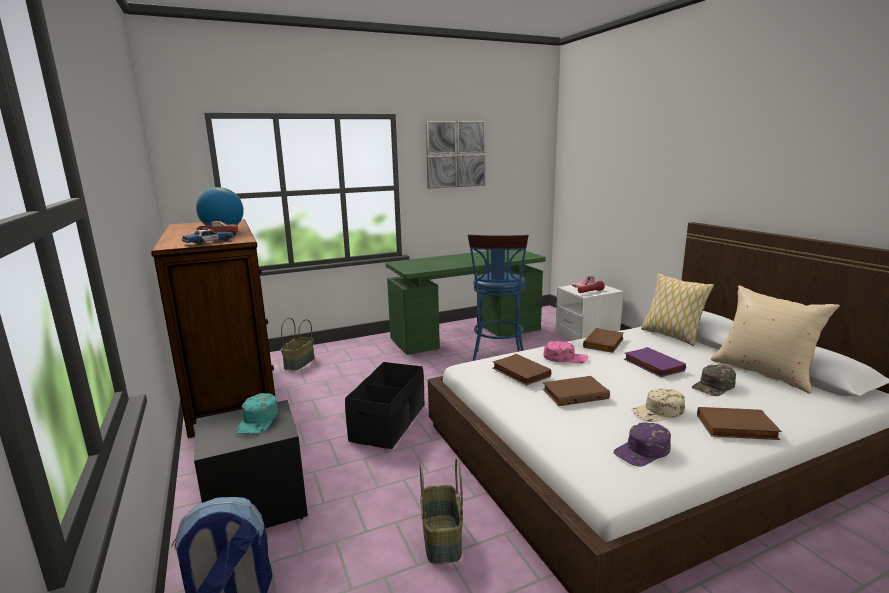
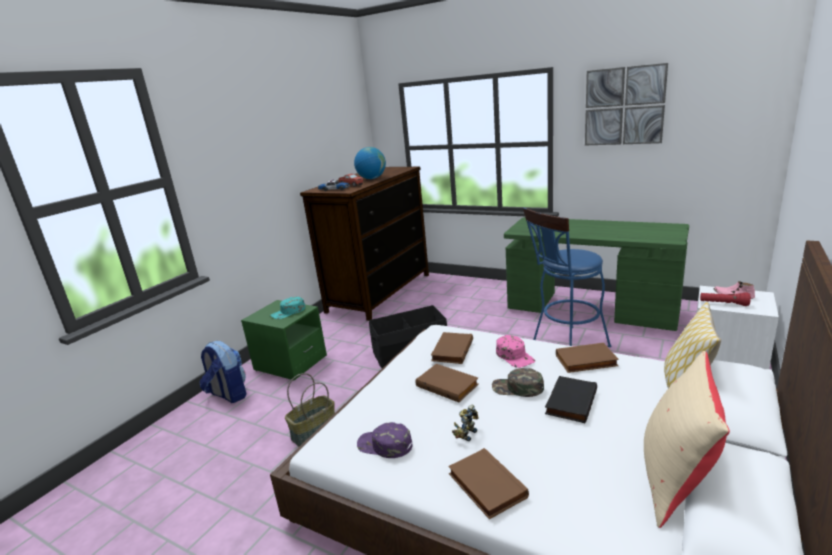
camera: 55 degrees right, 5 degrees up
black nightstand [194,400,308,528] -> green nightstand [241,300,327,380]
basket [281,318,315,370] -> none
purple book [624,347,686,377] -> black book [545,376,597,423]
beige cap [631,388,685,422] -> toy robot [452,405,479,441]
green cap [692,365,736,396] -> green cap moved to [492,368,544,397]

